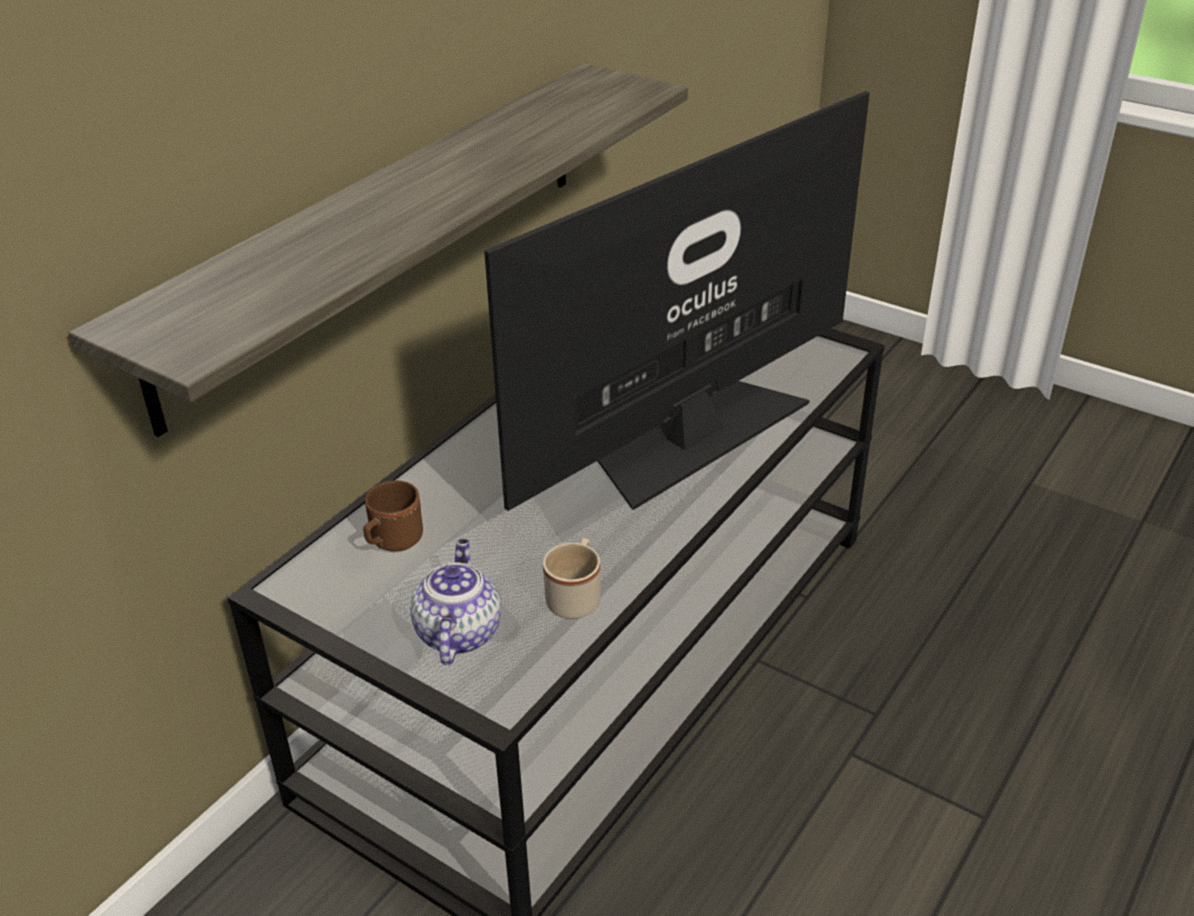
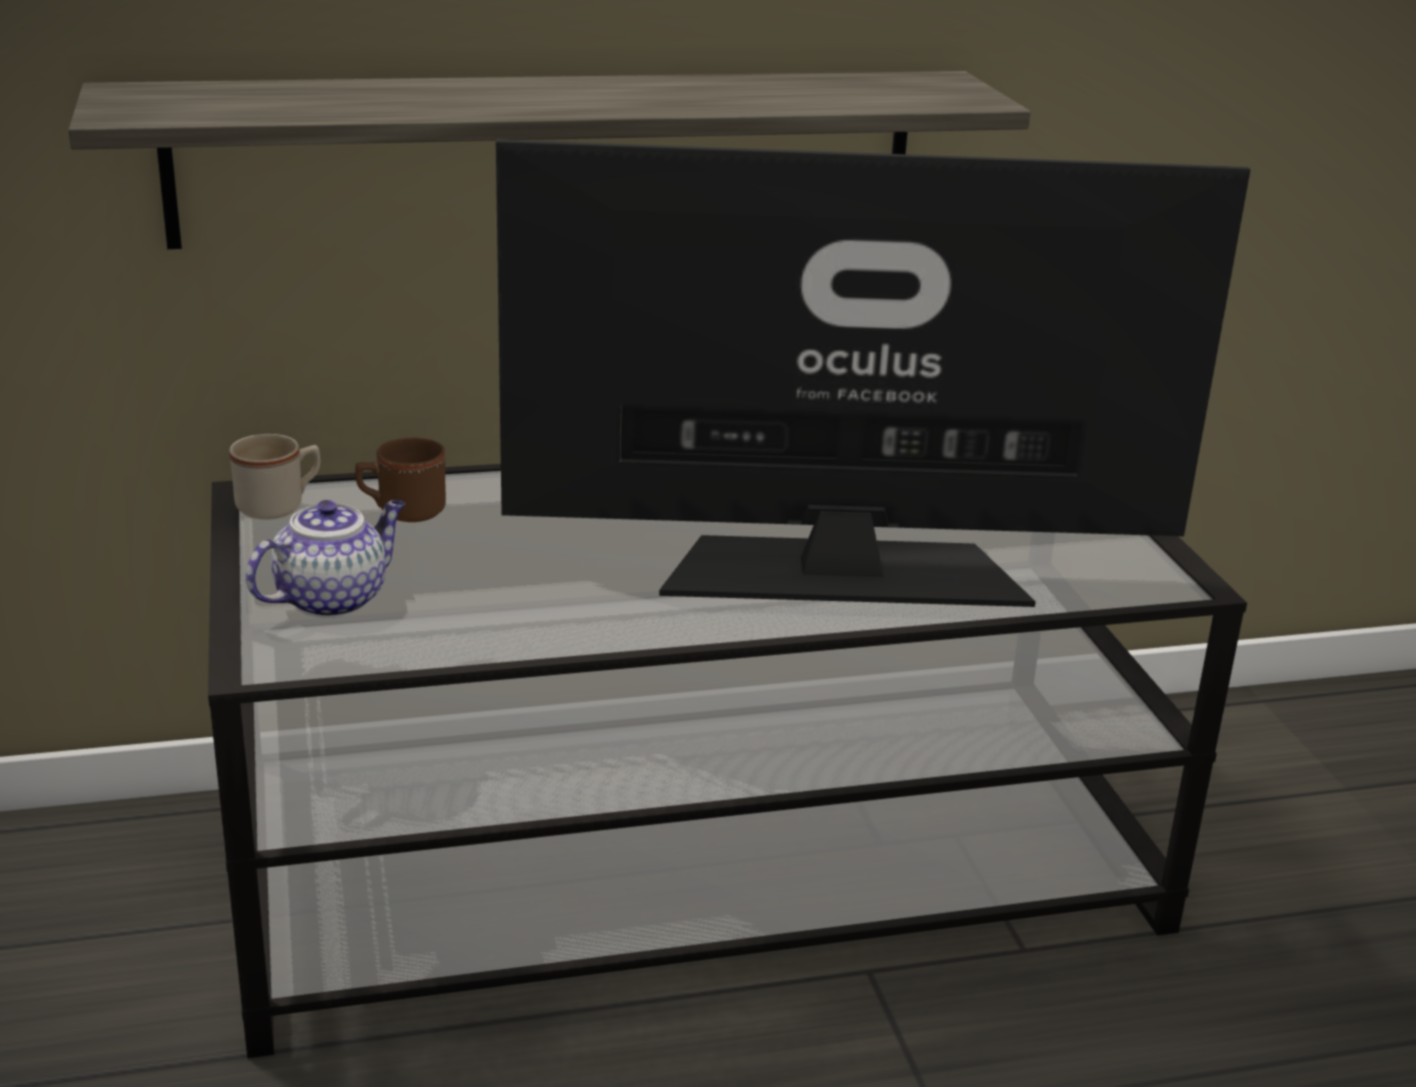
camera: 40 degrees right, 10 degrees down
beige mug [543,538,601,619] -> beige mug moved to [229,434,320,520]

